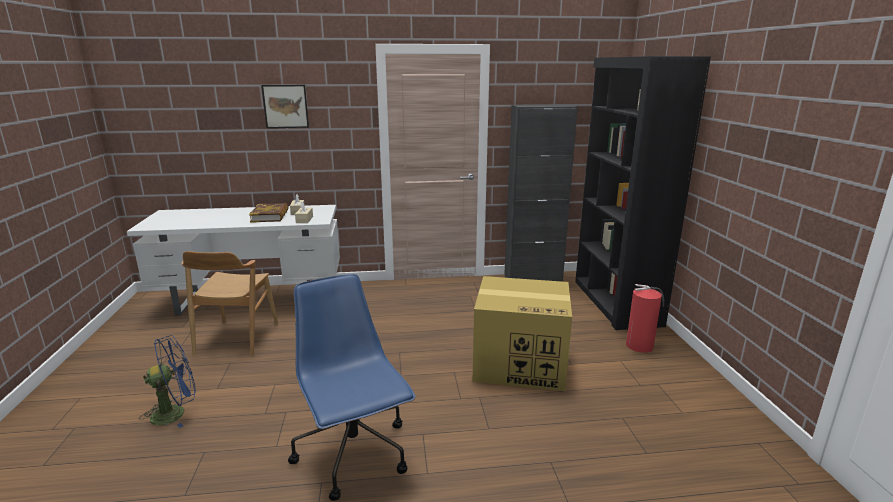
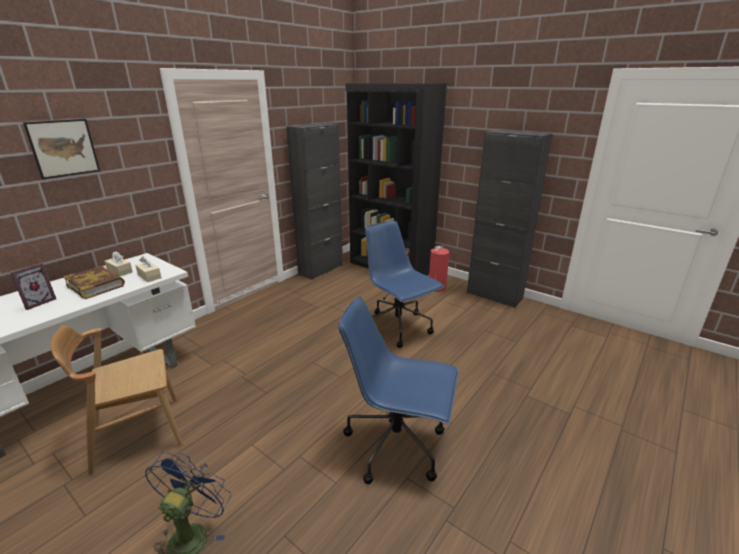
camera: 45 degrees left, 5 degrees up
brown chair [181,251,278,357] -> brown chair turned 105 degrees clockwise [50,326,183,475]
cardboard box [473,276,572,391] -> blue office chair [365,221,444,348]
none -> picture frame [10,263,56,310]
none -> black cabinet [467,130,553,308]

